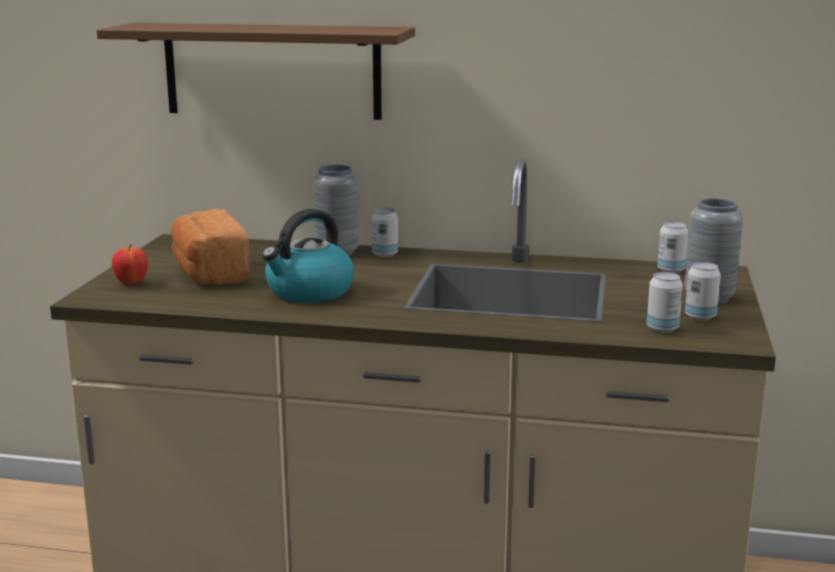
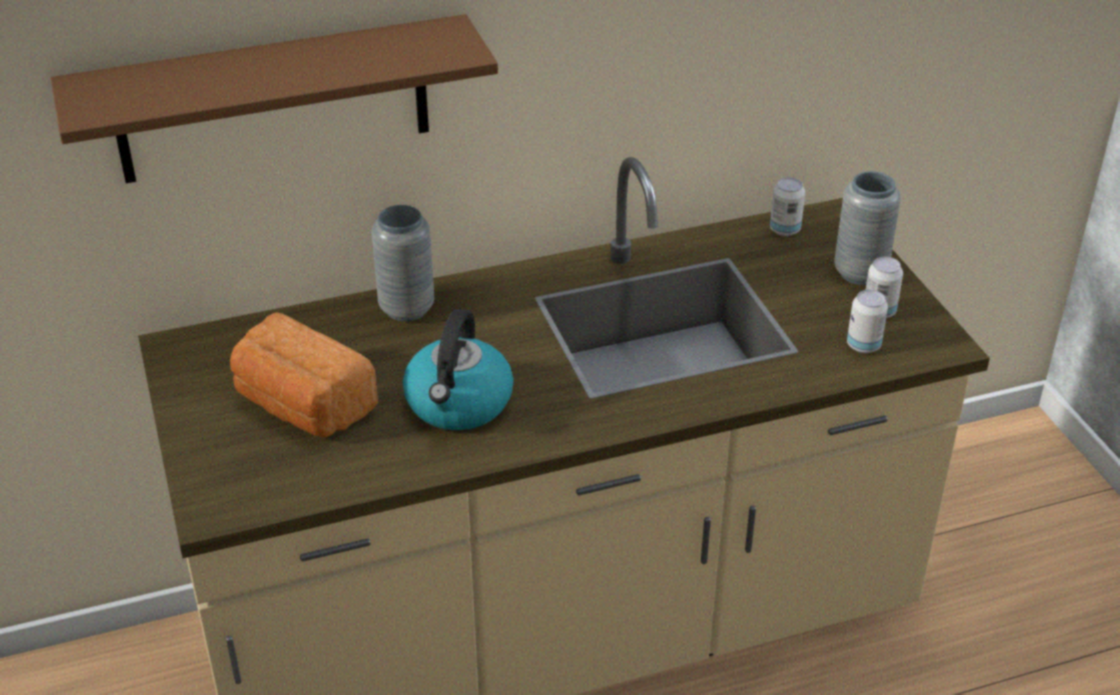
camera: 30 degrees left, 20 degrees up
apple [112,244,148,285] -> none
can [371,208,398,257] -> none

